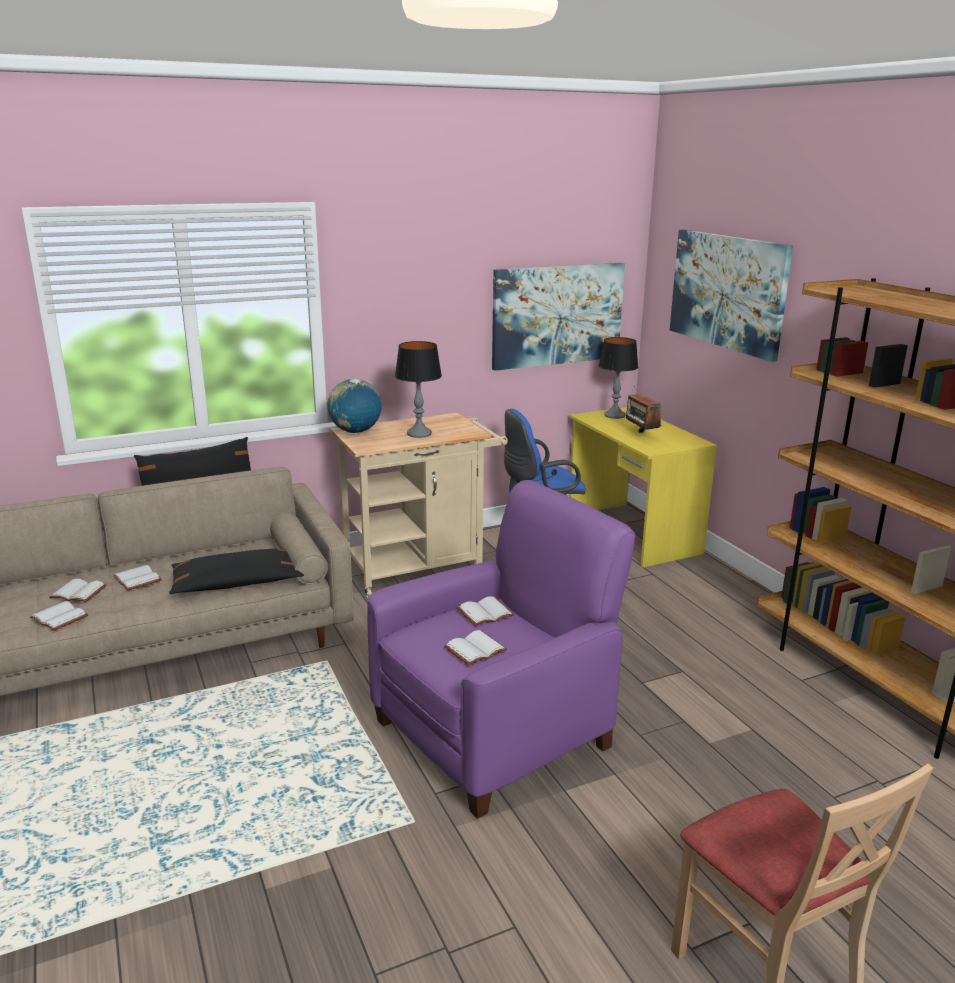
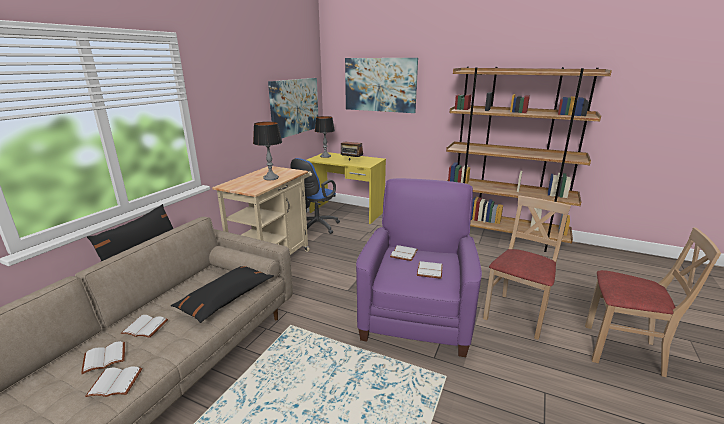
camera: 40 degrees left, 0 degrees up
globe [327,379,381,433] -> none
none -> beige chair [483,195,571,340]

